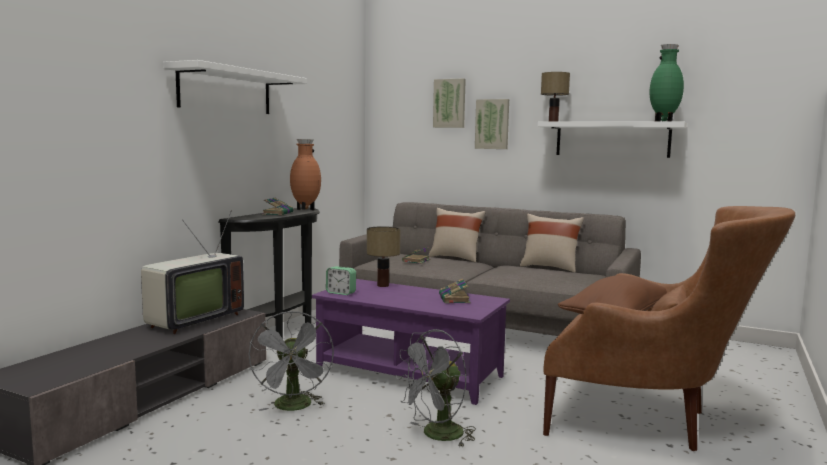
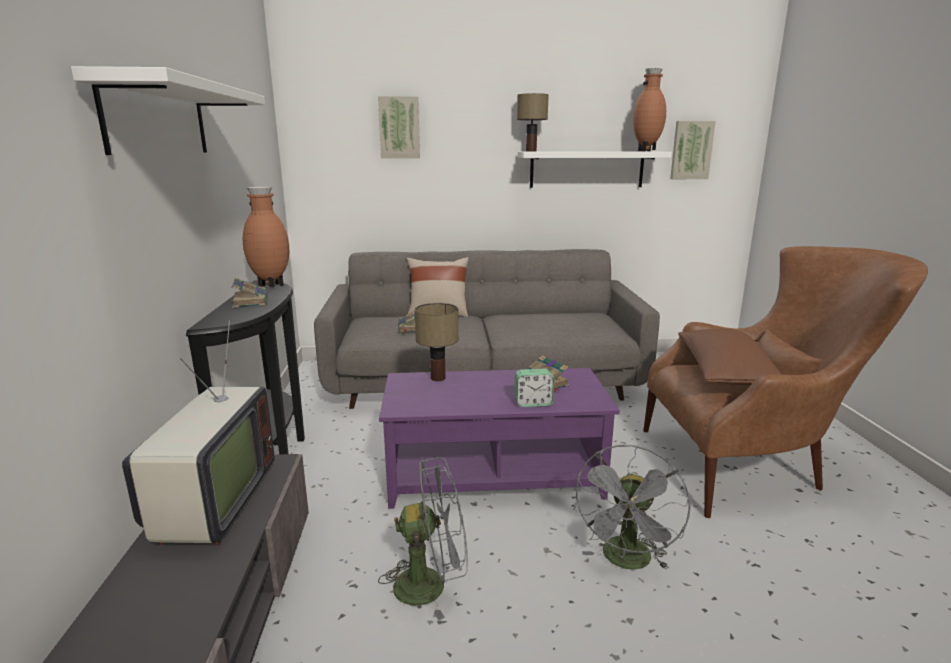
camera: 30 degrees left, 10 degrees up
grey fan [249,311,334,411] -> grey fan turned 60 degrees counterclockwise [378,457,468,621]
alarm clock [326,266,356,295] -> alarm clock moved to [515,369,554,407]
picture [475,99,509,149] -> picture moved to [670,121,716,179]
beige pillow [520,214,584,273] -> none
green vase [650,44,684,122] -> brown vase [633,68,666,151]

